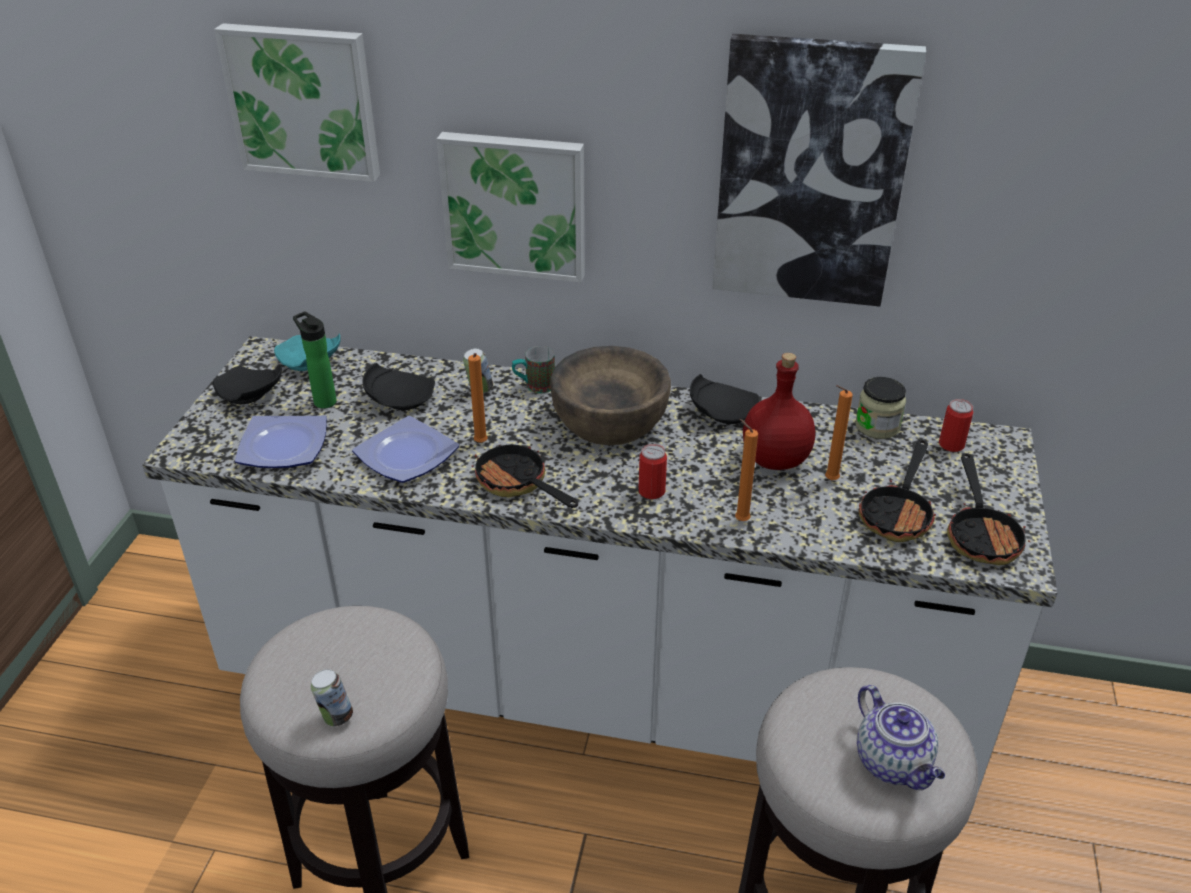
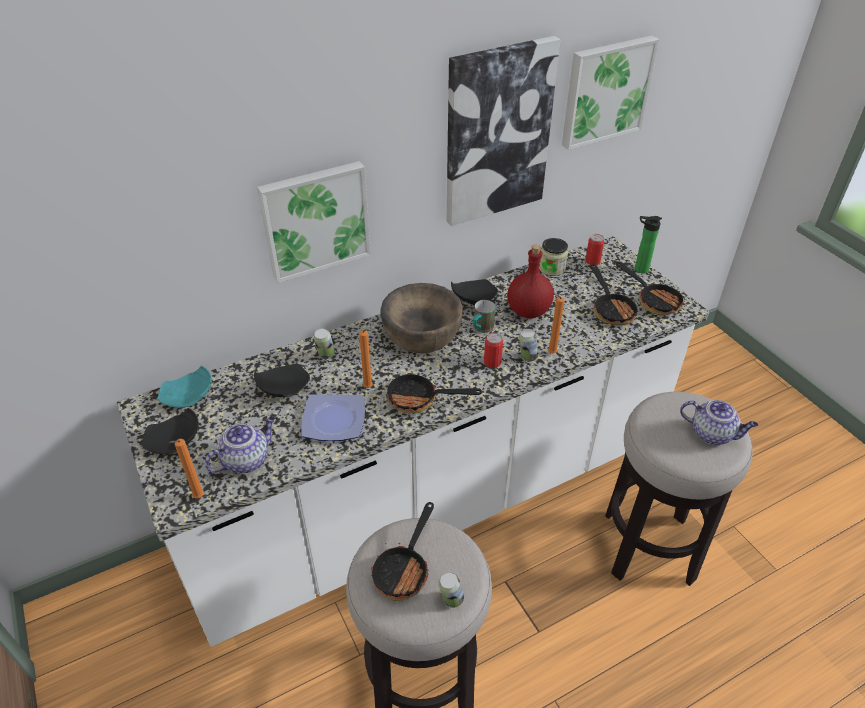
camera: 40 degrees left, 5 degrees up
picture [214,23,380,182] -> picture moved to [562,36,659,150]
plate [235,415,327,468] -> teapot [205,416,275,474]
bottle [293,311,337,409] -> bottle moved to [635,216,662,274]
mug [512,346,555,394] -> mug moved to [473,300,495,333]
orange candle [825,385,853,480] -> orange candle moved to [169,439,204,499]
none -> frying pan [371,502,434,601]
none -> can [519,329,538,362]

